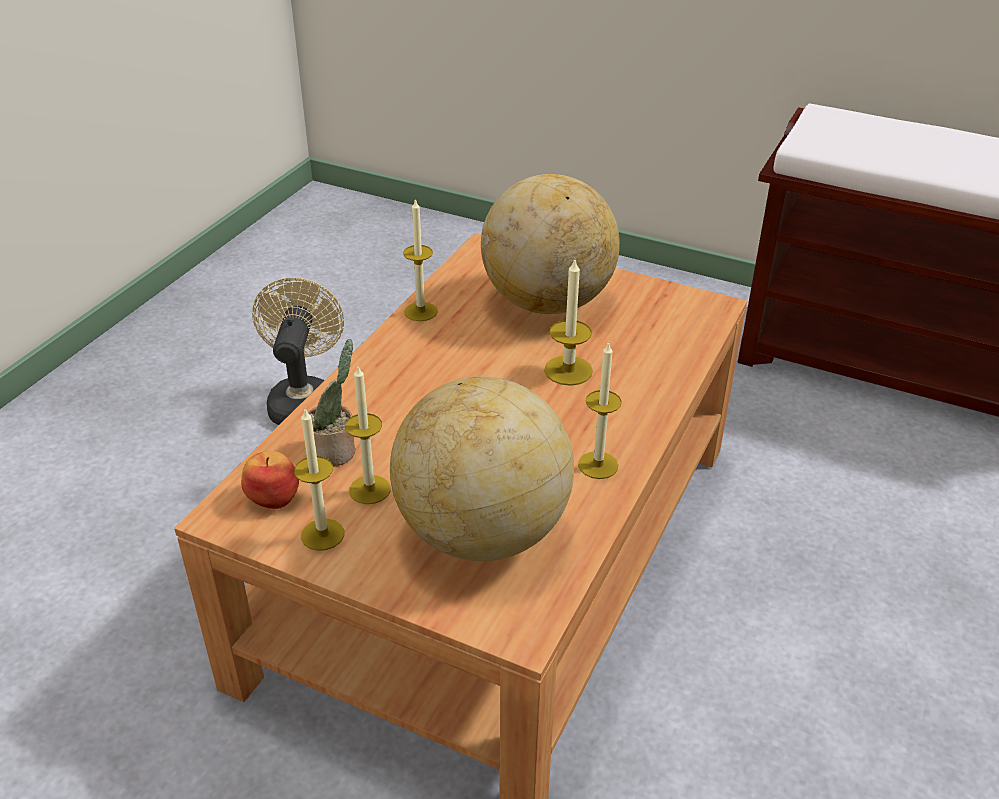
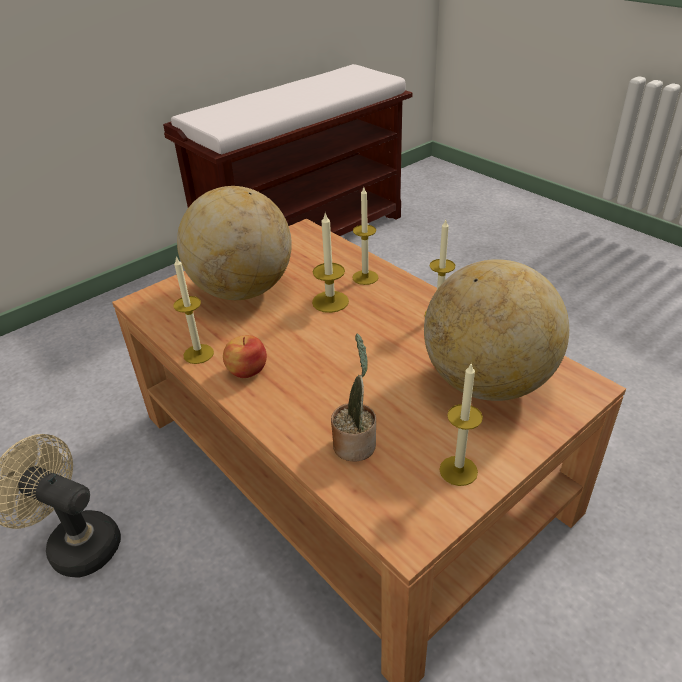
camera: 65 degrees left, 0 degrees up
apple [241,451,299,509] -> apple moved to [223,335,267,378]
candle [345,366,390,504] -> candle moved to [352,187,378,285]

